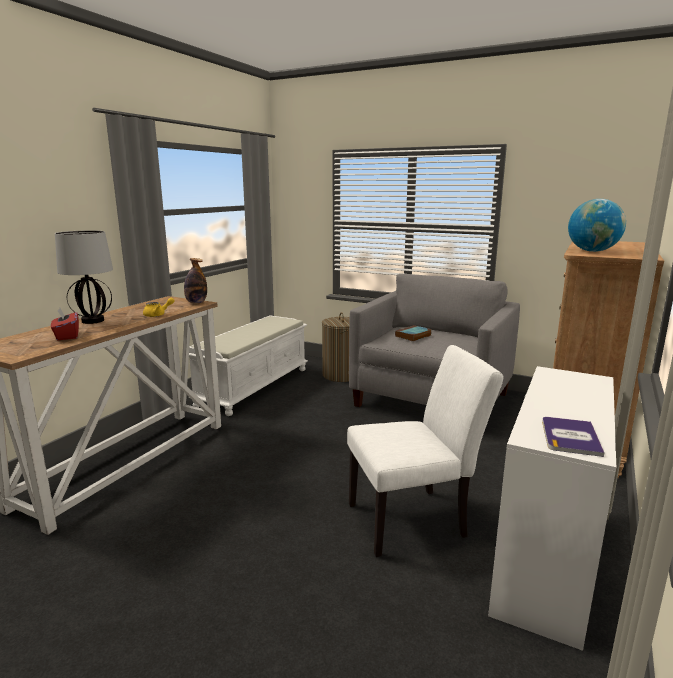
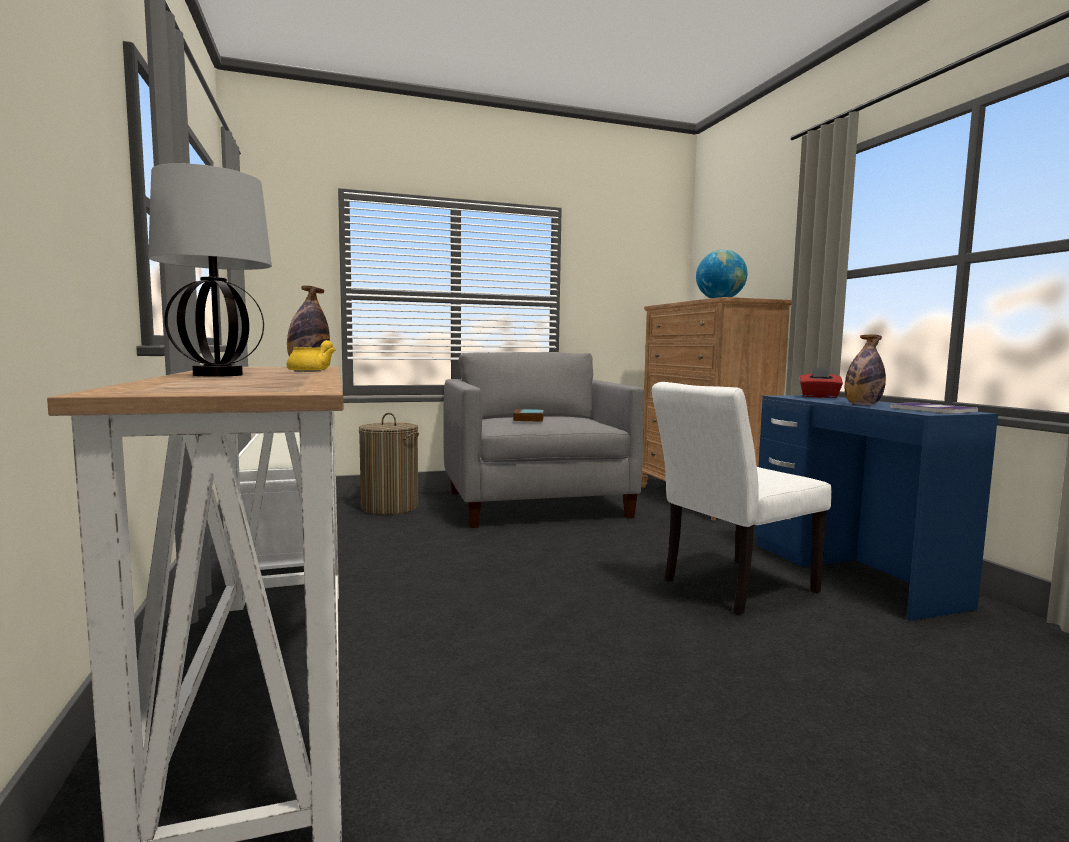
camera: 45 degrees left, 10 degrees down
red tissue box [51,308,79,340] -> red tissue box moved to [800,367,843,398]
white chair [347,345,504,557] -> white chair turned 150 degrees counterclockwise [652,382,832,615]
white desk [488,366,616,651] -> blue desk [755,395,998,621]
none -> bottle [845,335,886,405]

